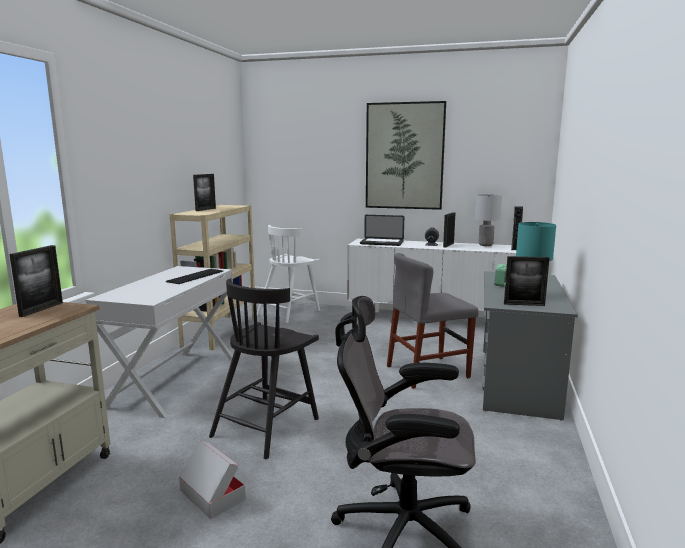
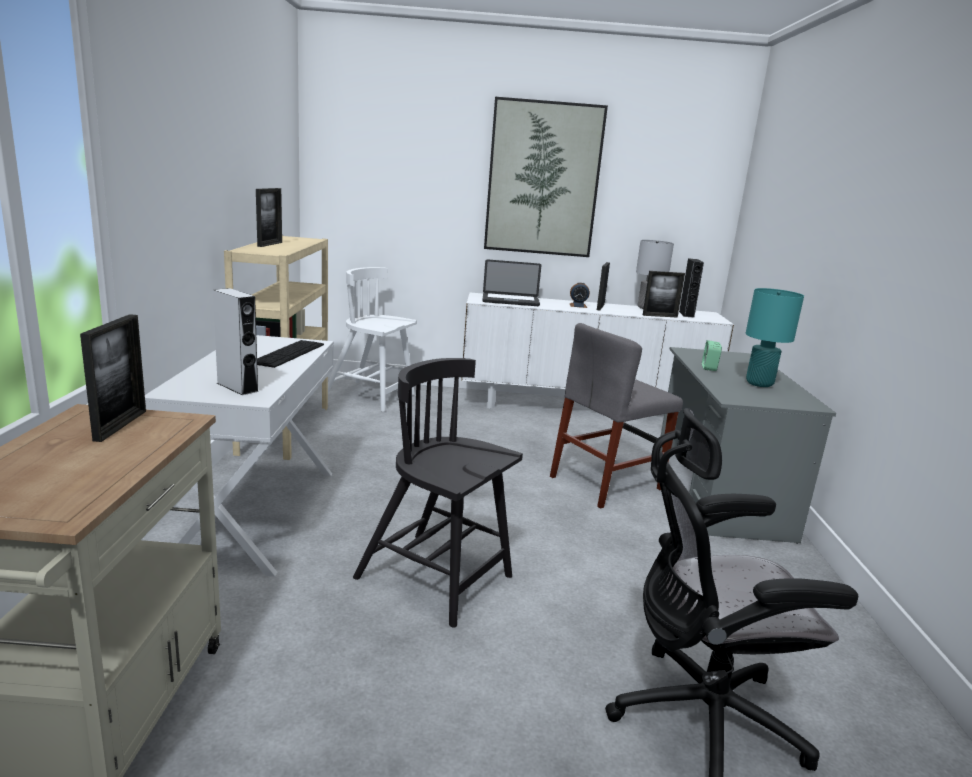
camera: 15 degrees left, 5 degrees up
cardboard box [179,441,246,519] -> none
black chair [209,278,319,459] -> black chair turned 105 degrees clockwise [353,358,523,628]
white chair [257,225,320,323] -> white chair turned 90 degrees clockwise [328,267,417,412]
picture frame [504,256,549,306] -> picture frame moved to [643,271,685,318]
none -> grey speaker [213,288,259,395]

